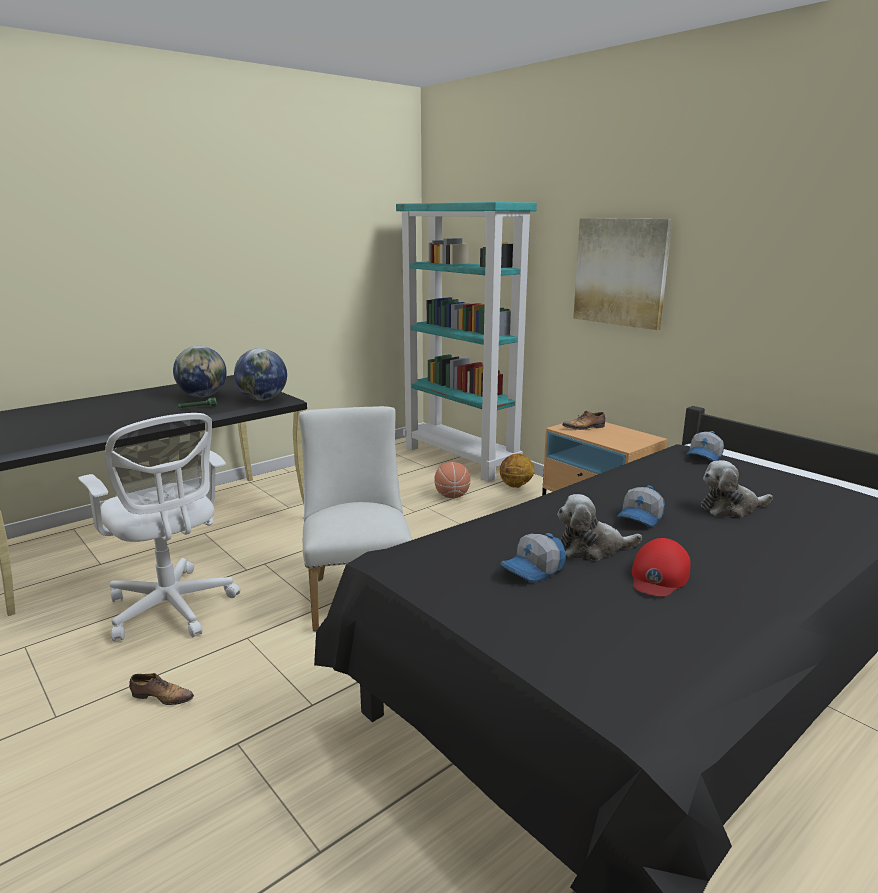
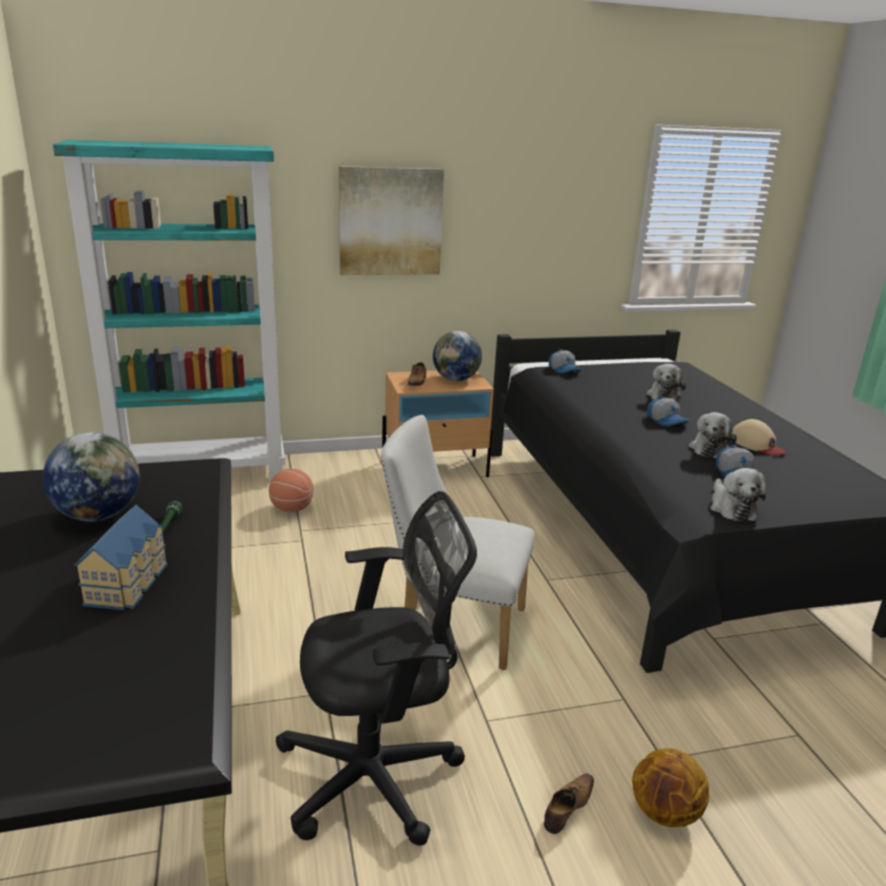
camera: 65 degrees left, 5 degrees up
white office chair [79,413,240,641] -> black office chair [276,491,477,846]
globe [234,348,287,401] -> globe moved to [433,331,482,381]
basketball [500,454,535,488] -> basketball moved to [632,748,709,827]
red cap [632,538,691,597] -> beige cap [732,419,786,455]
none -> toy house [74,505,168,610]
none -> plush toy [710,468,766,521]

